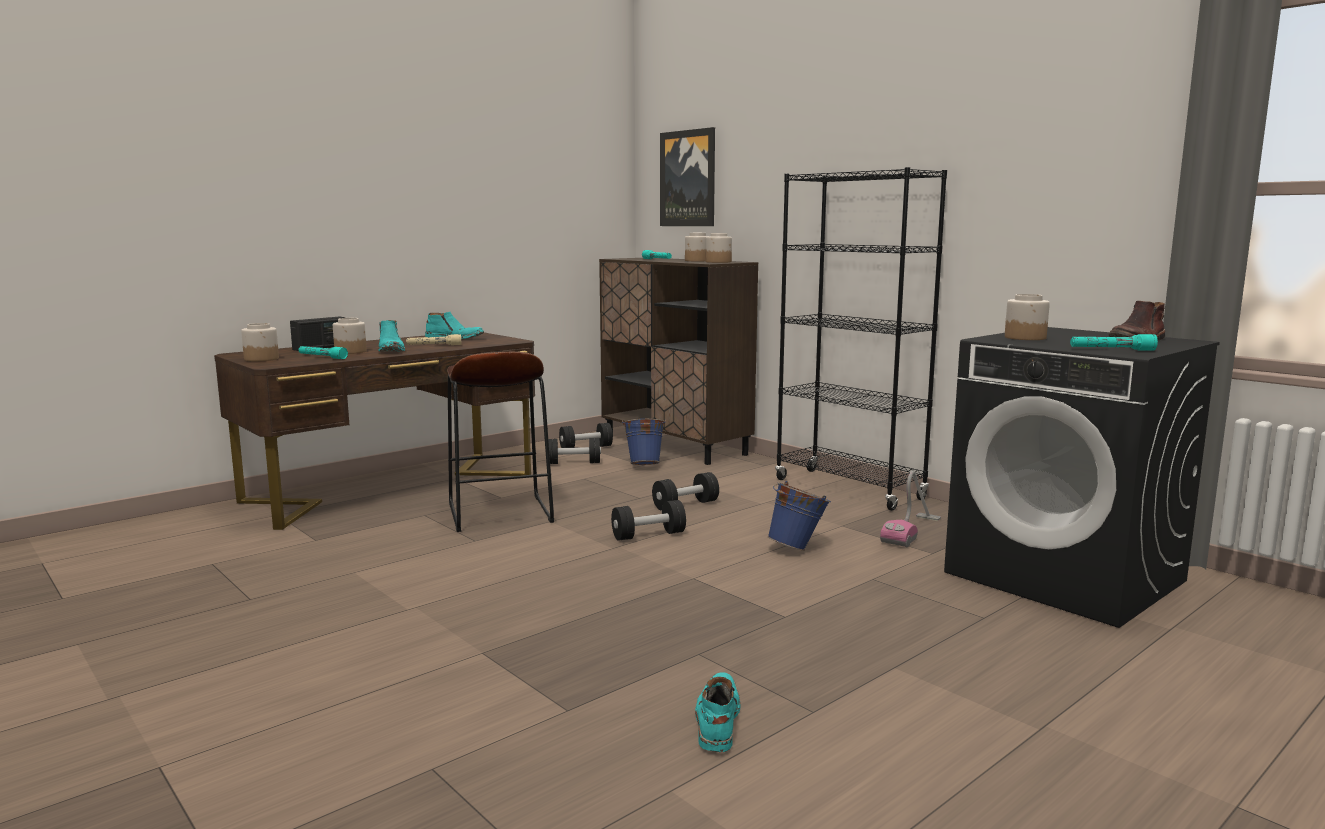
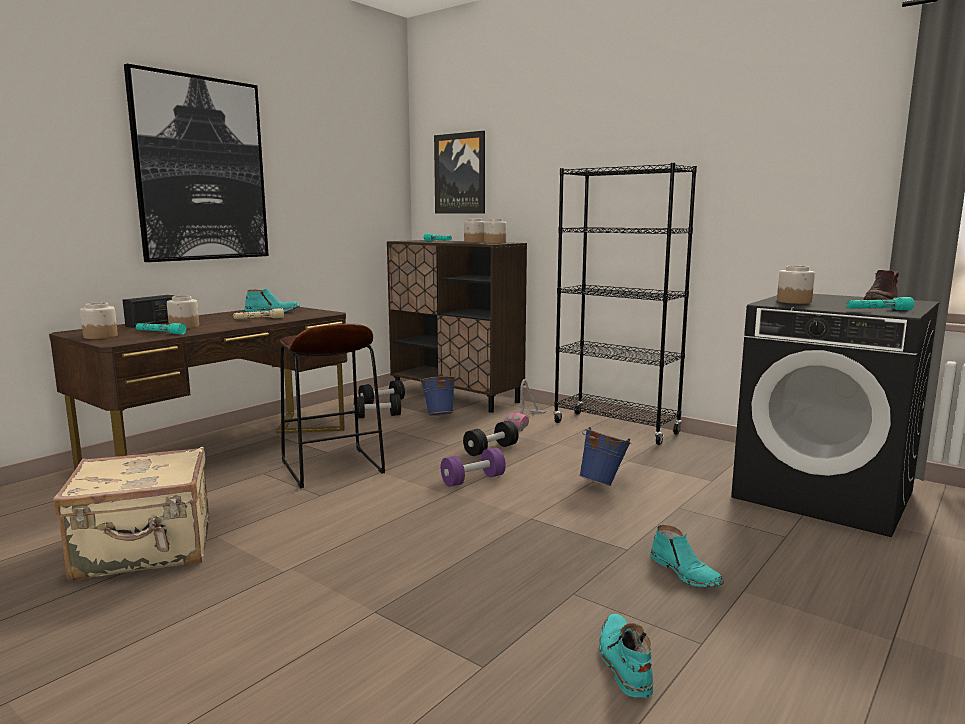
camera: 10 degrees left, 0 degrees up
turquoise boot [378,320,405,352] -> turquoise boot moved to [650,525,724,588]
black dumbbell [611,500,686,541] -> purple dumbbell [441,448,506,487]
vacuum cleaner [880,471,941,547] -> vacuum cleaner moved to [504,379,546,431]
none -> beige suitcase [53,447,209,581]
none -> picture [124,64,269,262]

